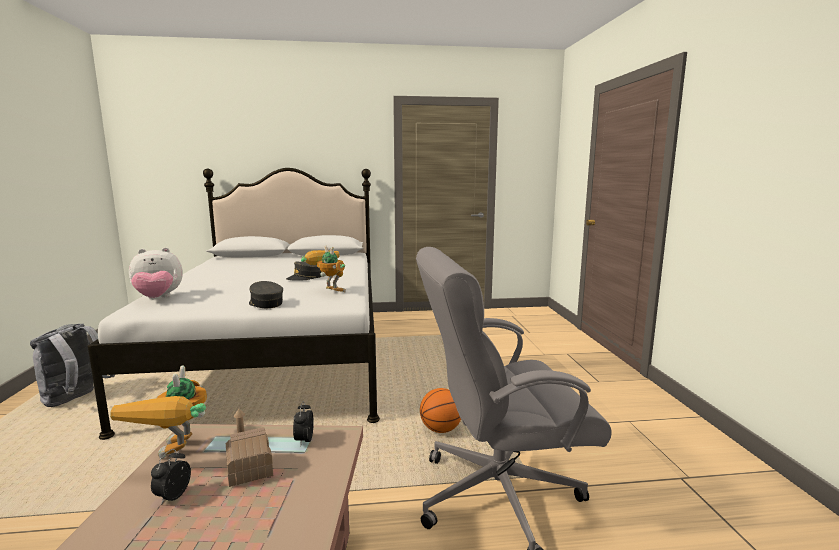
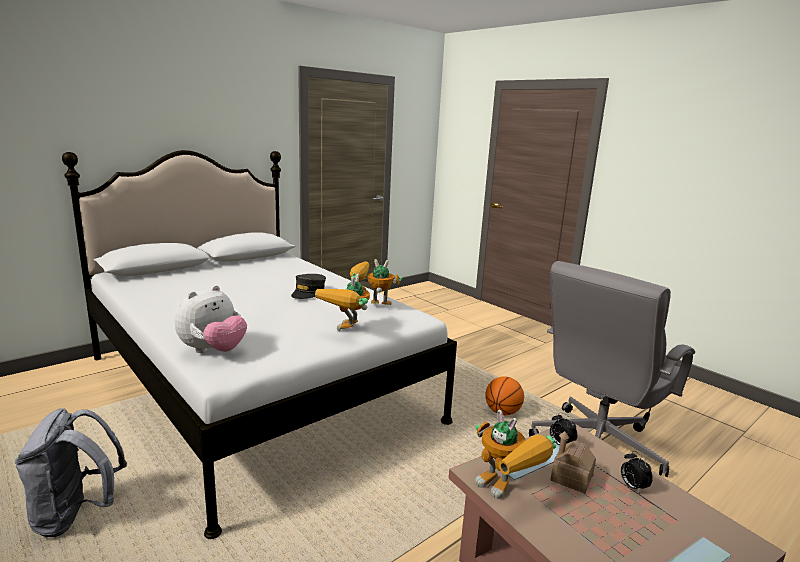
camera: 35 degrees left, 5 degrees up
alarm clock [151,449,191,504] -> alarm clock moved to [621,451,653,493]
grey cap [249,281,283,308] -> toy robot [315,274,370,331]

